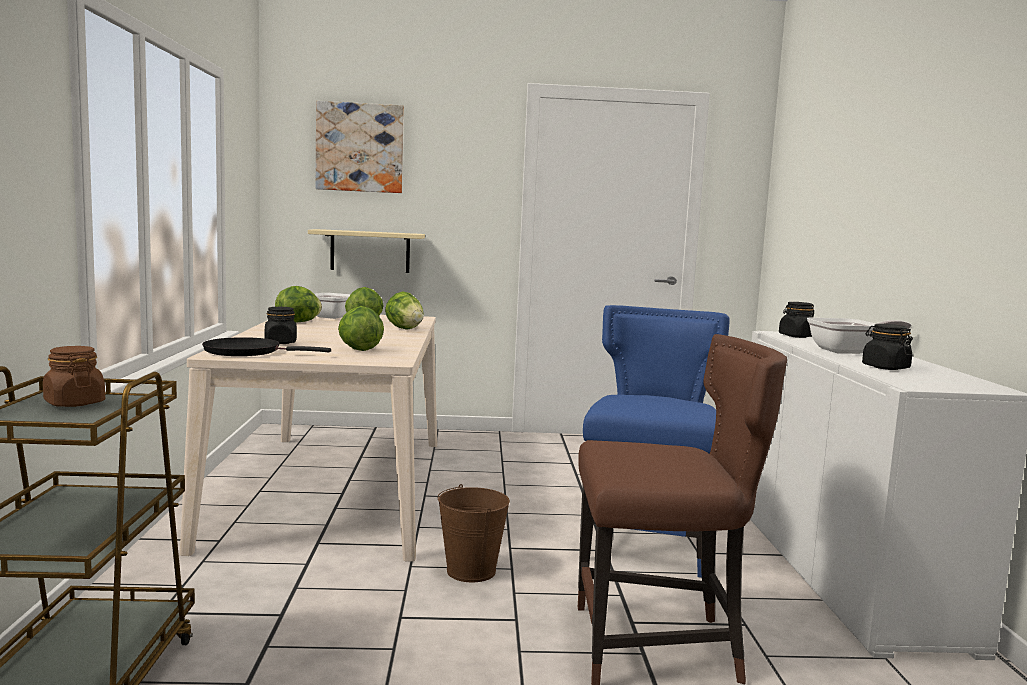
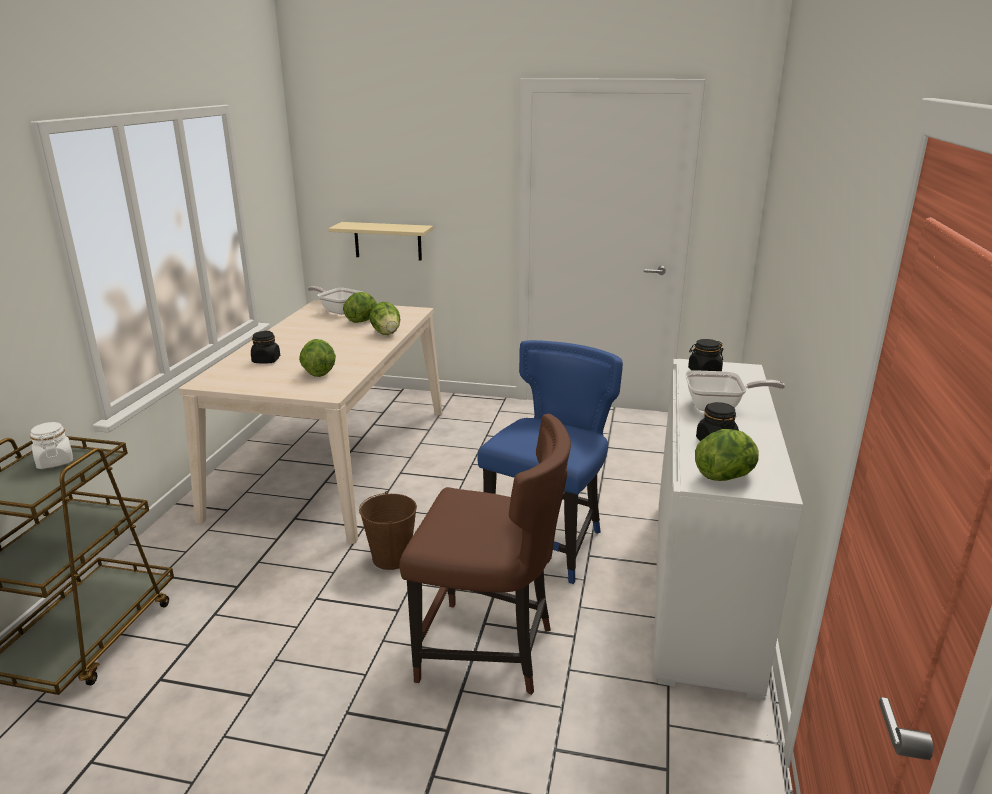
camera: 15 degrees right, 15 degrees up
brown jar [43,346,105,407] -> white jar [30,422,73,469]
black frying pan [202,337,331,356] -> none
lettuce [275,286,322,322] -> lettuce moved to [695,429,759,481]
picture [316,101,404,193] -> none

